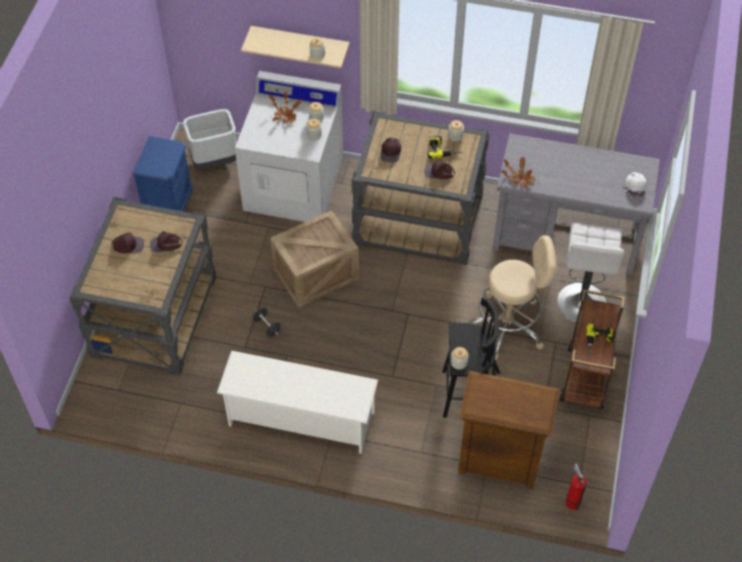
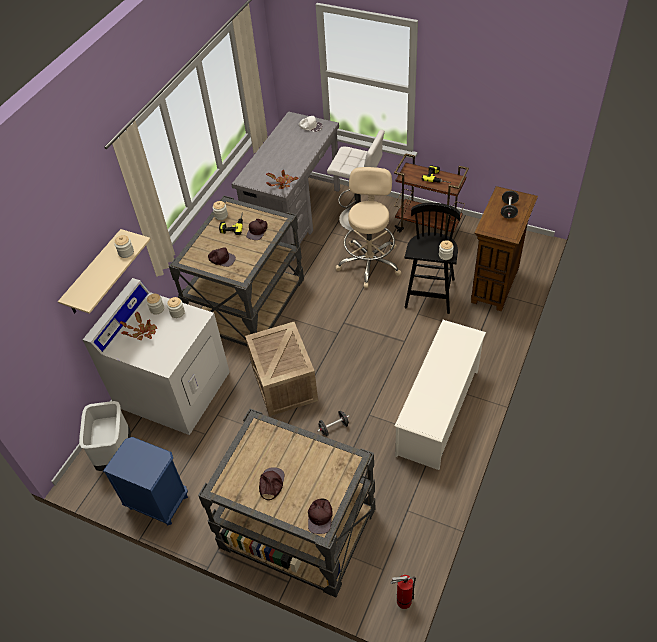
camera: 75 degrees left, 5 degrees down
brown cap [150,231,182,252] -> brown cap moved to [308,498,333,534]
fire extinguisher [566,464,587,510] -> fire extinguisher moved to [390,574,416,609]
none -> black dumbbell [501,191,519,218]

